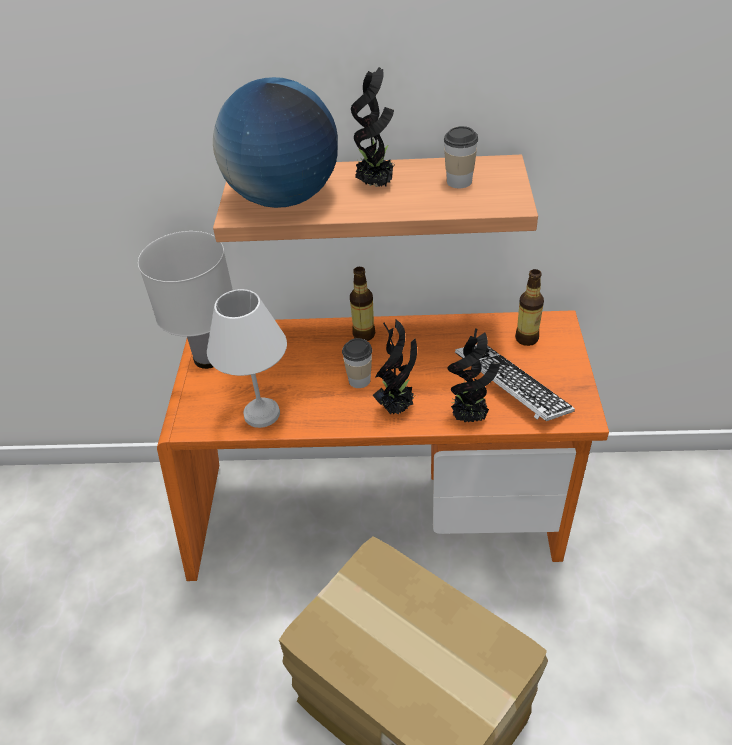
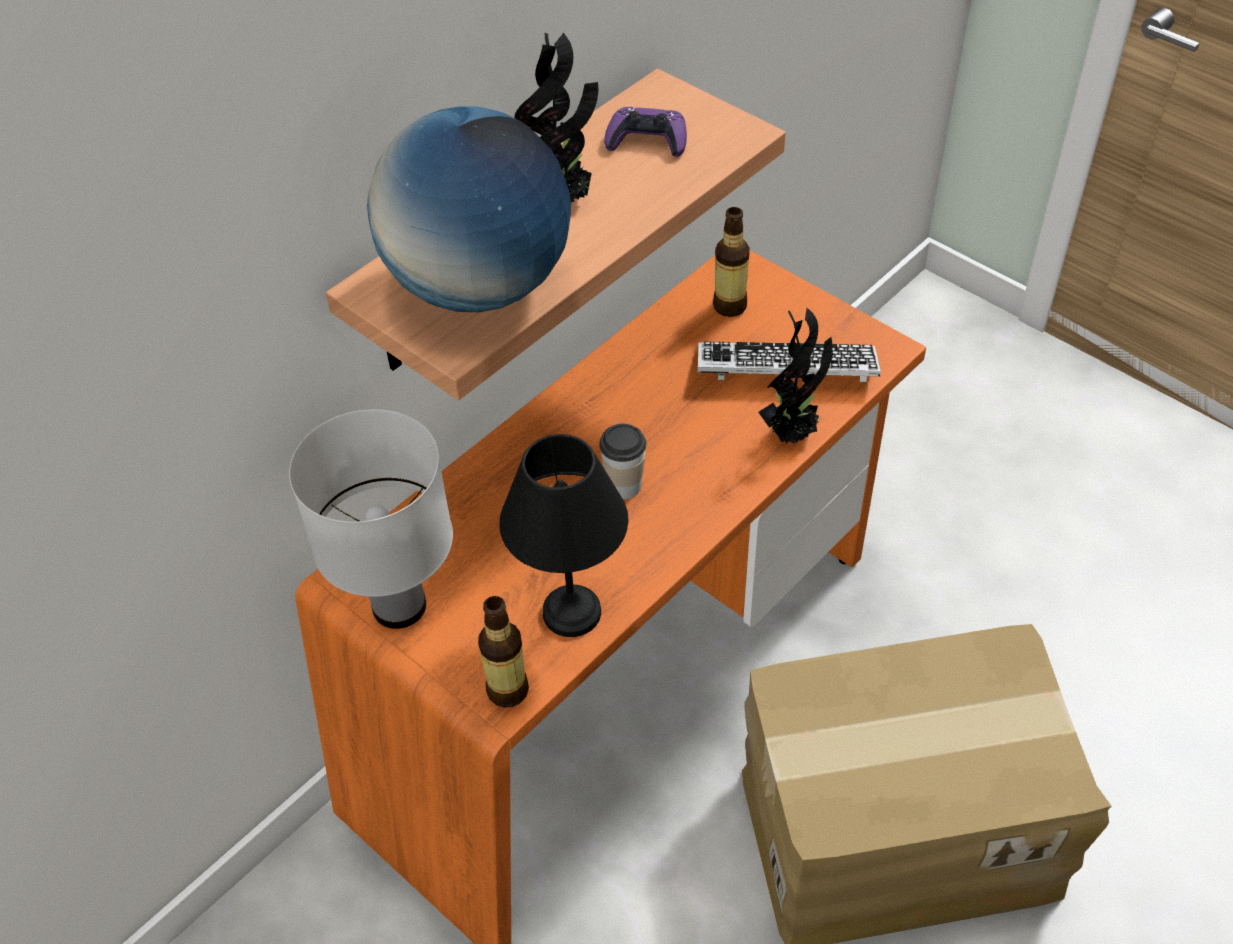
camera: 50 degrees left, 5 degrees up
white table lamp [207,289,287,428] -> black table lamp [499,434,628,637]
bottle [350,267,375,341] -> bottle moved to [478,596,529,708]
potted plant [372,319,417,415] -> none
cup [444,126,478,188] -> purple game controller [604,107,687,157]

